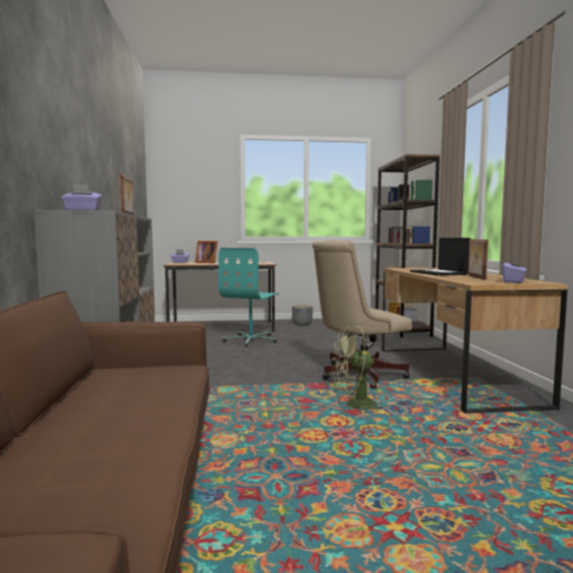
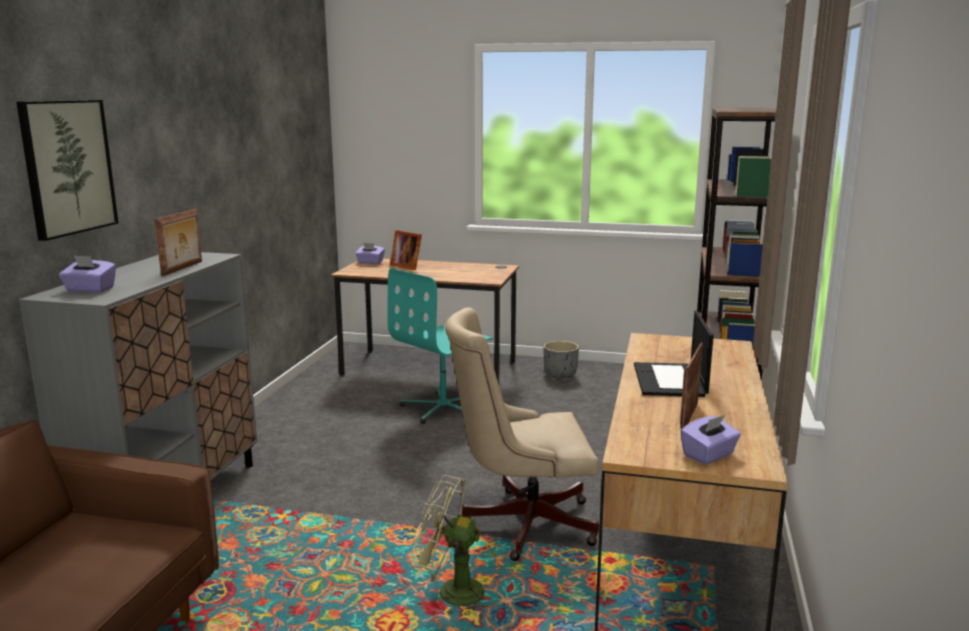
camera: 20 degrees right, 10 degrees up
none -> picture [16,100,118,241]

